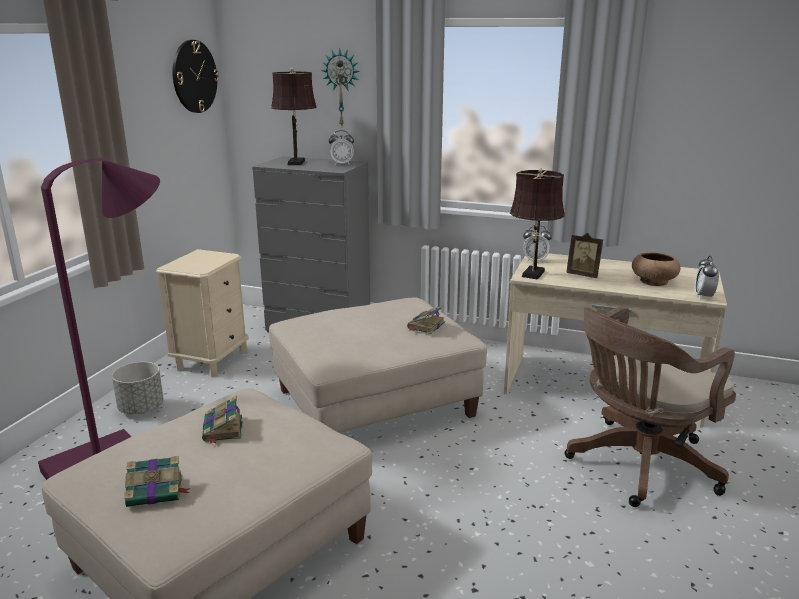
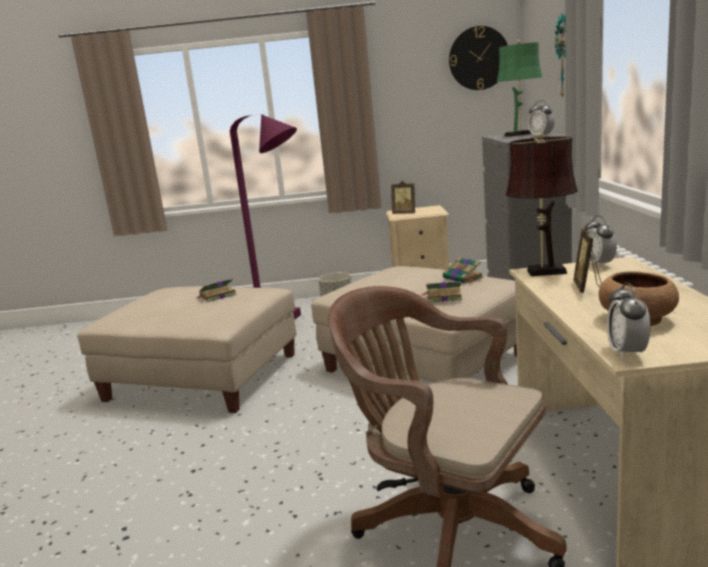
camera: 70 degrees right, 5 degrees down
book [124,456,190,507] -> book moved to [443,257,483,284]
brown table lamp [271,68,317,165] -> green table lamp [497,40,542,137]
alarm clock [694,256,719,300] -> alarm clock turned 75 degrees counterclockwise [607,282,650,360]
none -> picture frame [391,181,415,214]

